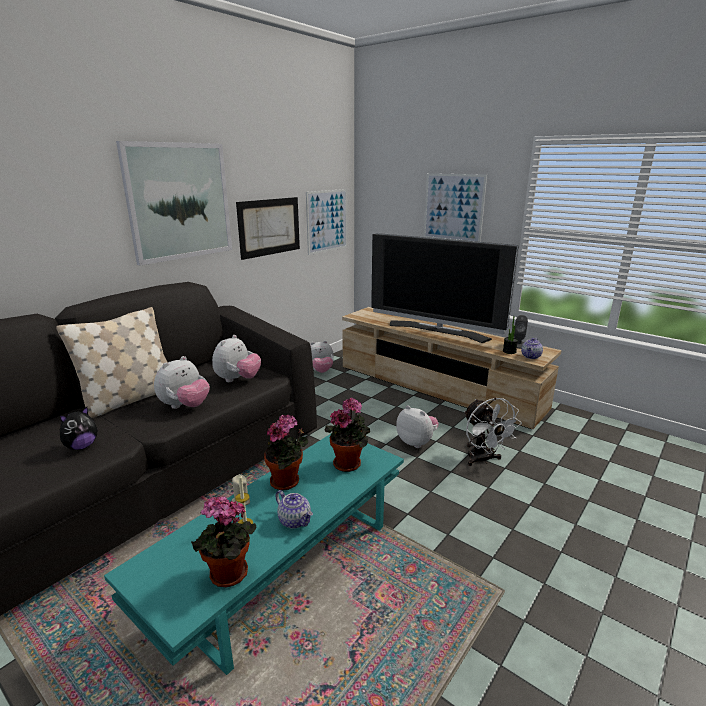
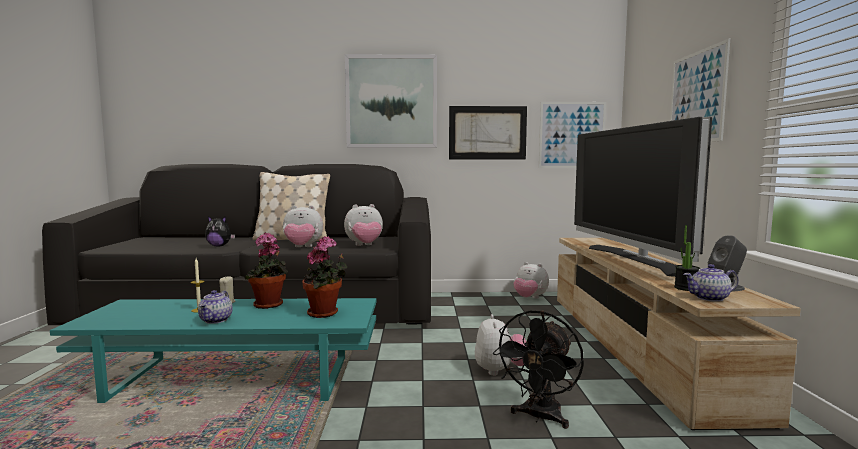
camera: 50 degrees right, 15 degrees down
potted plant [191,496,257,587] -> none
white fan [464,398,522,466] -> black fan [493,311,584,429]

